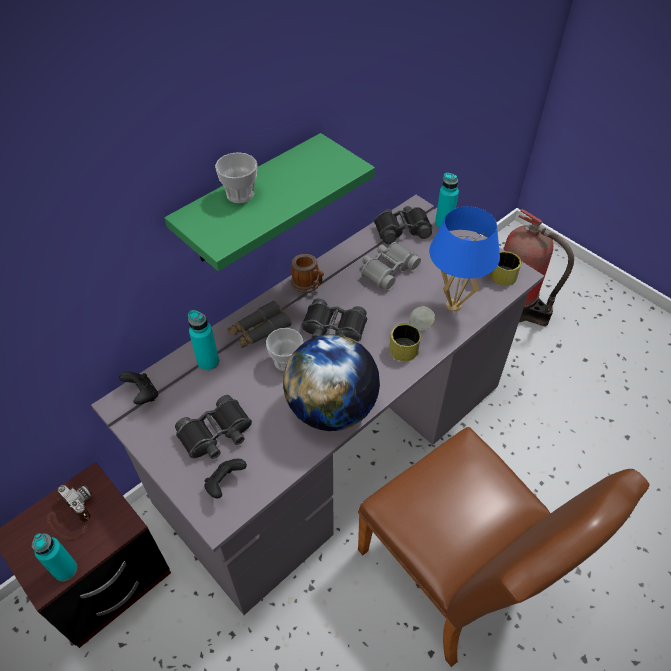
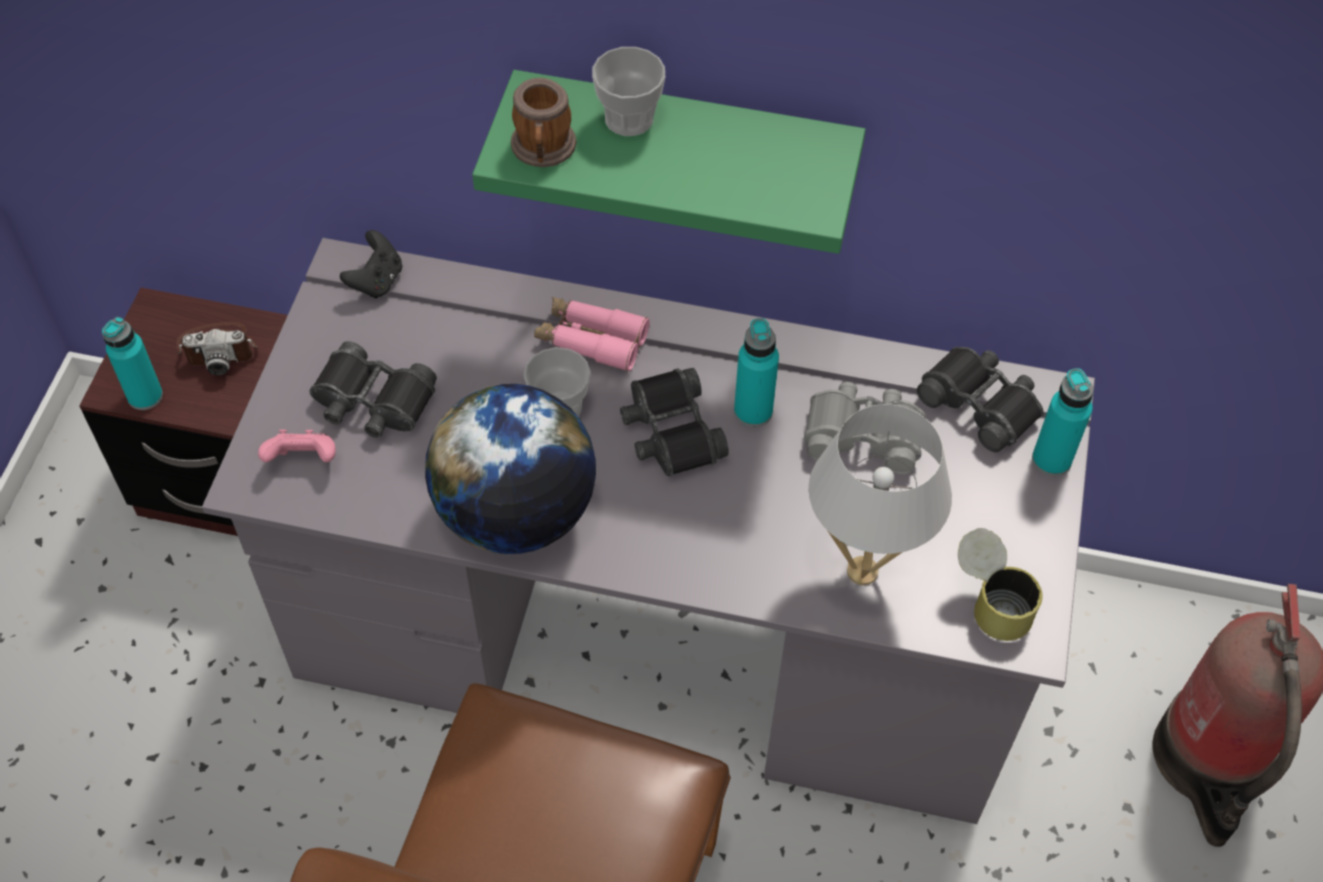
camera: 55 degrees right, 5 degrees up
camera [47,485,92,540] -> camera turned 75 degrees clockwise [176,322,258,375]
turquoise bottle [188,310,219,371] -> turquoise bottle moved to [734,318,779,427]
black game controller [204,459,247,498] -> pink game controller [258,429,336,462]
grey binoculars [227,300,291,348] -> pink binoculars [534,297,650,372]
mug [291,254,324,293] -> mug moved to [511,78,577,167]
can [389,306,435,361] -> none
blue table lamp [429,206,500,311] -> white table lamp [809,404,952,585]

